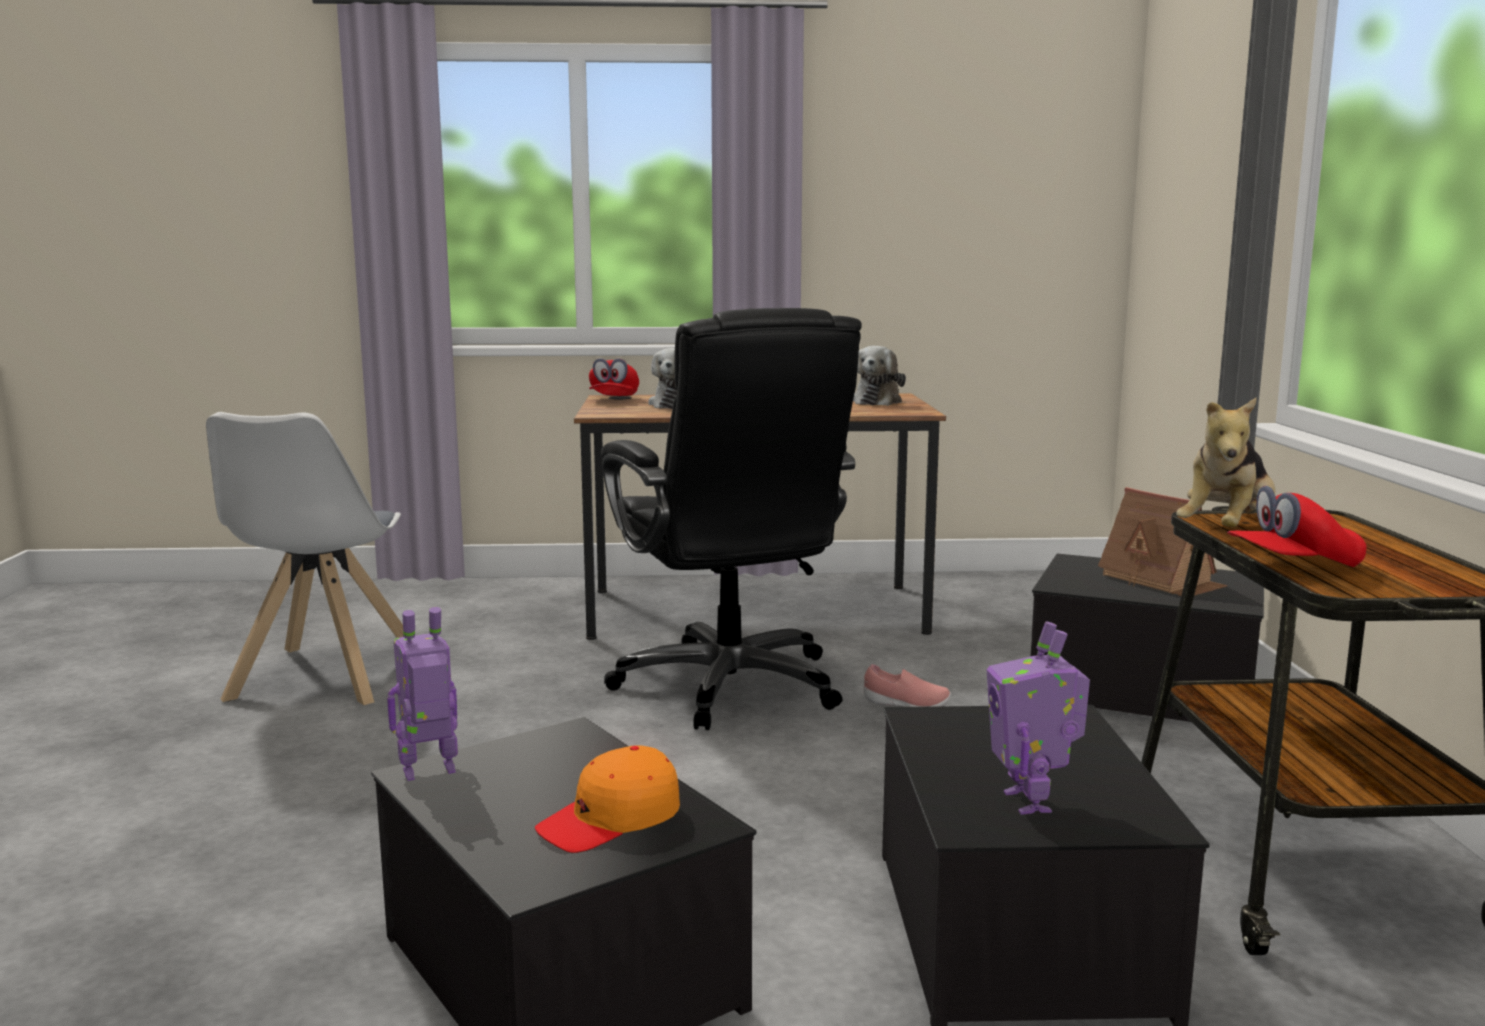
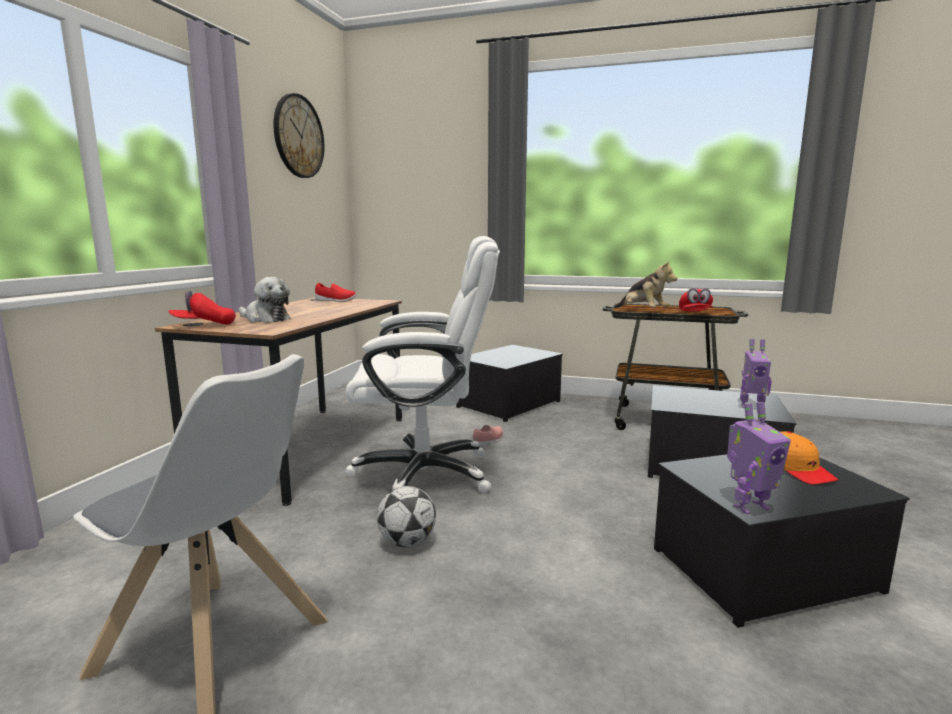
camera: 70 degrees left, 0 degrees up
toy robot [387,607,458,781] -> toy robot turned 105 degrees counterclockwise [727,402,791,514]
red cap [589,358,639,396] -> red cap turned 135 degrees clockwise [168,290,236,325]
black office chair [601,308,862,730] -> white office chair [345,236,500,494]
plush toy [853,346,906,406] -> red shoe [315,283,356,302]
toy house [1098,487,1227,596] -> none
none -> wall clock [274,93,324,178]
none -> football [377,486,436,547]

